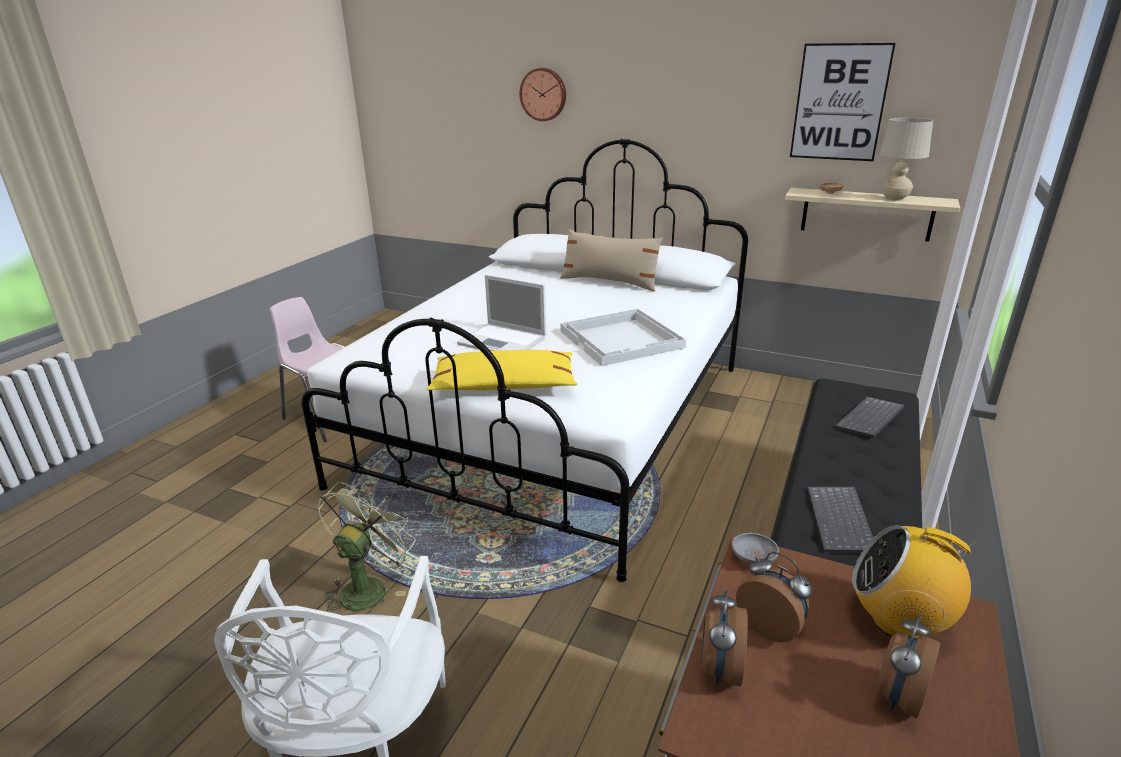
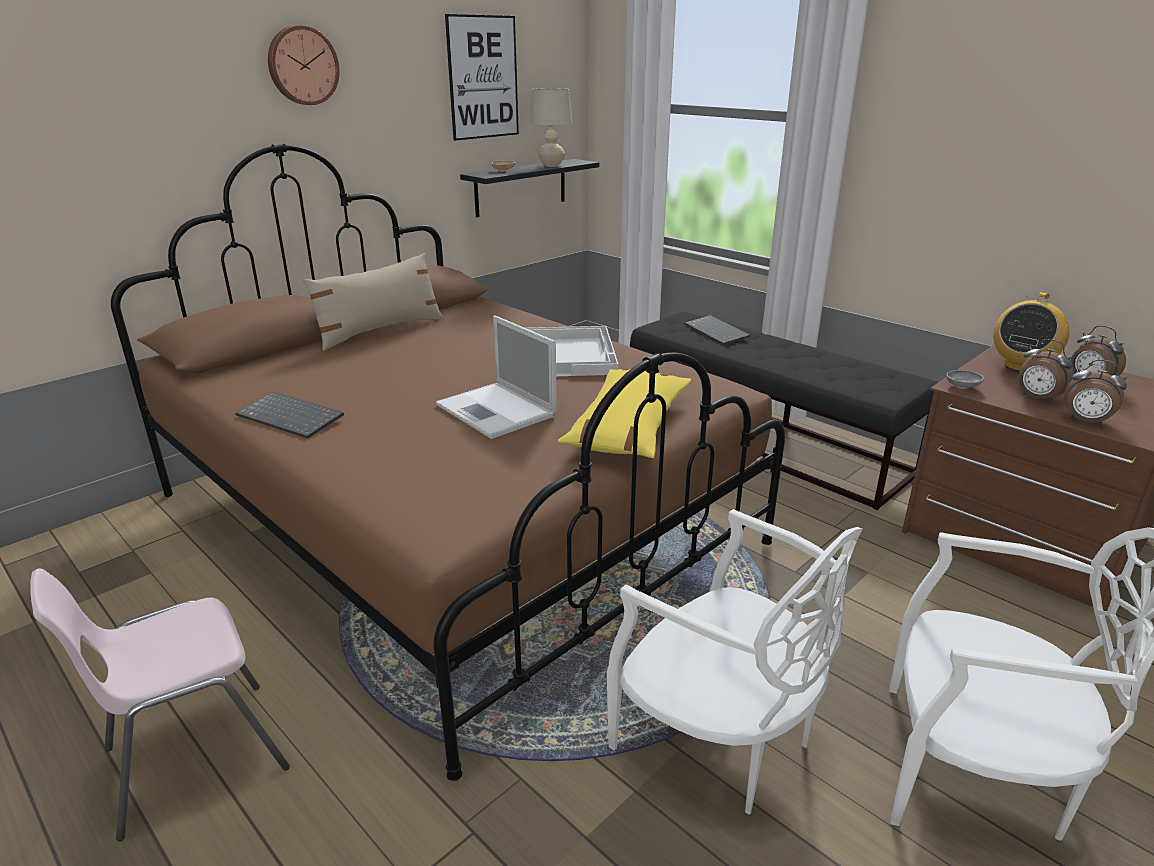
camera: 70 degrees left, 0 degrees up
white bed [302,139,748,582] -> brown bed [111,144,785,781]
green fan [318,482,416,614] -> white chair [607,509,862,814]
laptop [457,275,546,351] -> laptop turned 90 degrees clockwise [436,316,557,439]
wall clock [519,68,566,121] -> wall clock moved to [268,25,340,105]
alarm clock [736,552,812,642] -> alarm clock turned 105 degrees counterclockwise [1018,339,1074,403]
beige shelf [785,188,960,242] -> black shelf [460,159,599,217]
keyboard [808,487,873,553] -> keyboard moved to [235,391,344,439]

